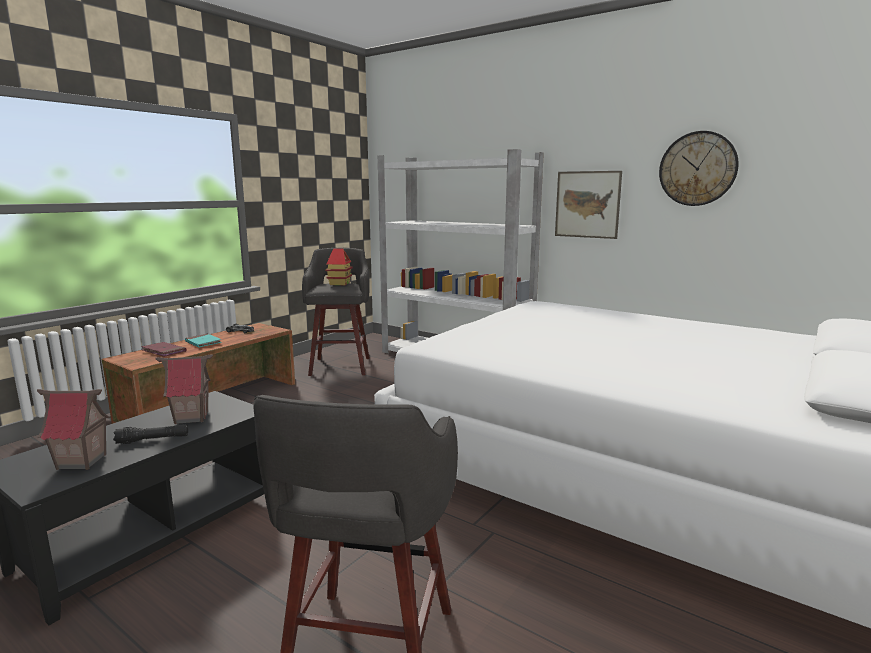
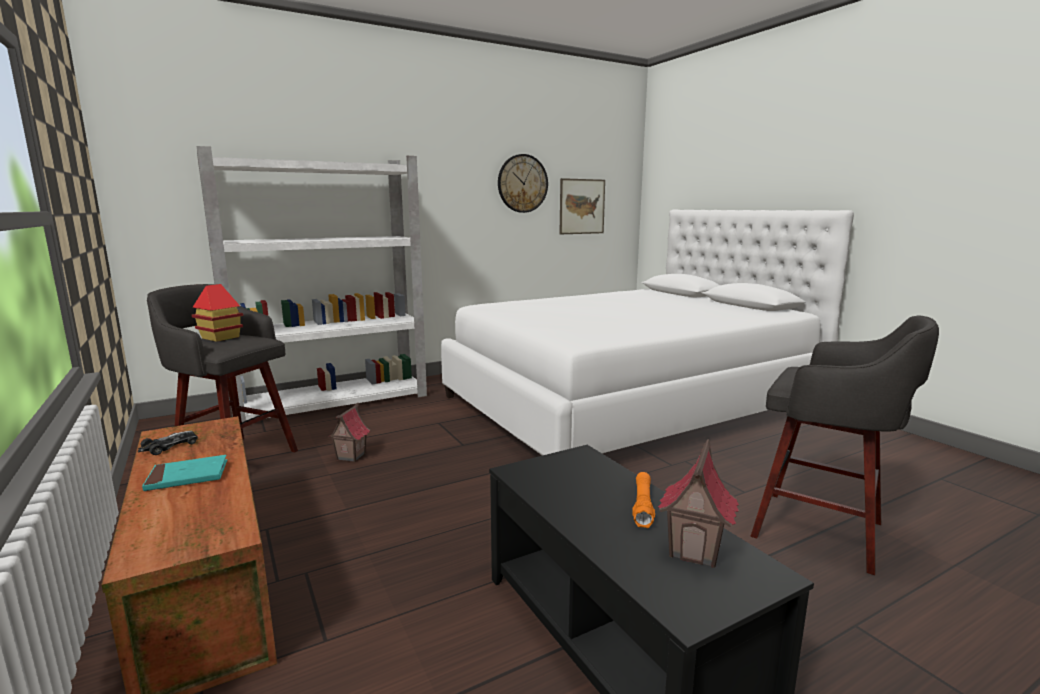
camera: 65 degrees left, 0 degrees up
black flashlight [113,424,188,444] -> orange flashlight [632,472,655,528]
red book [141,342,186,357] -> none
toy house [156,354,213,424] -> toy house moved to [328,403,370,462]
picture [555,171,622,239] -> picture moved to [559,178,605,234]

